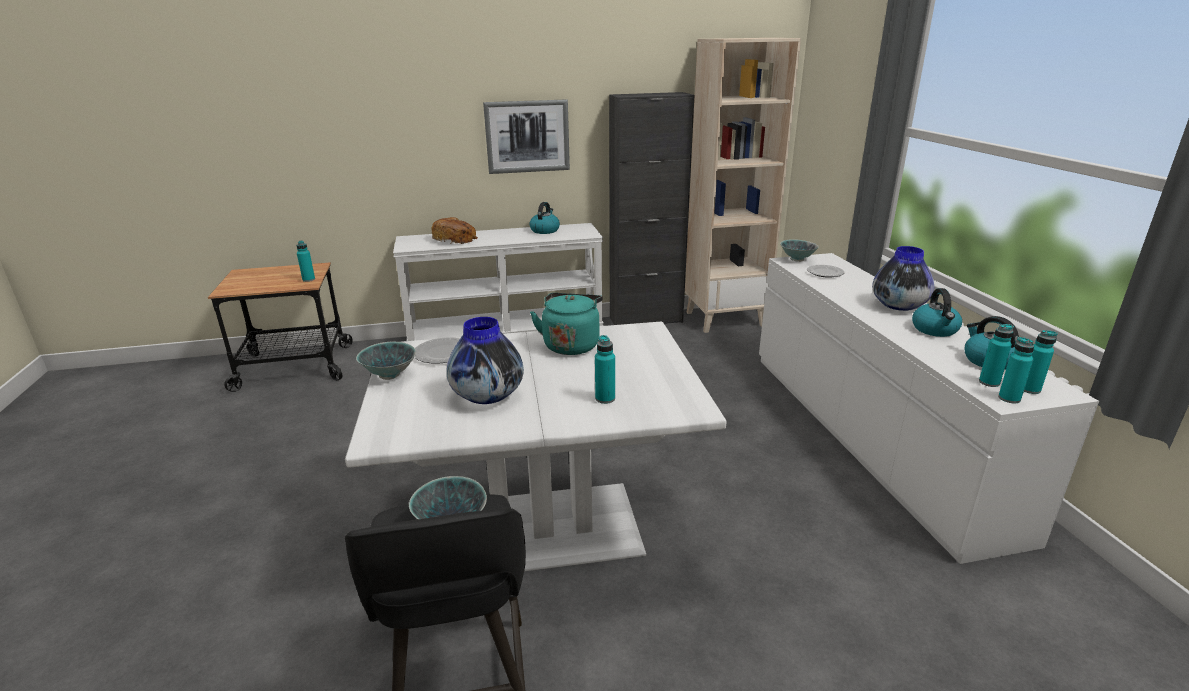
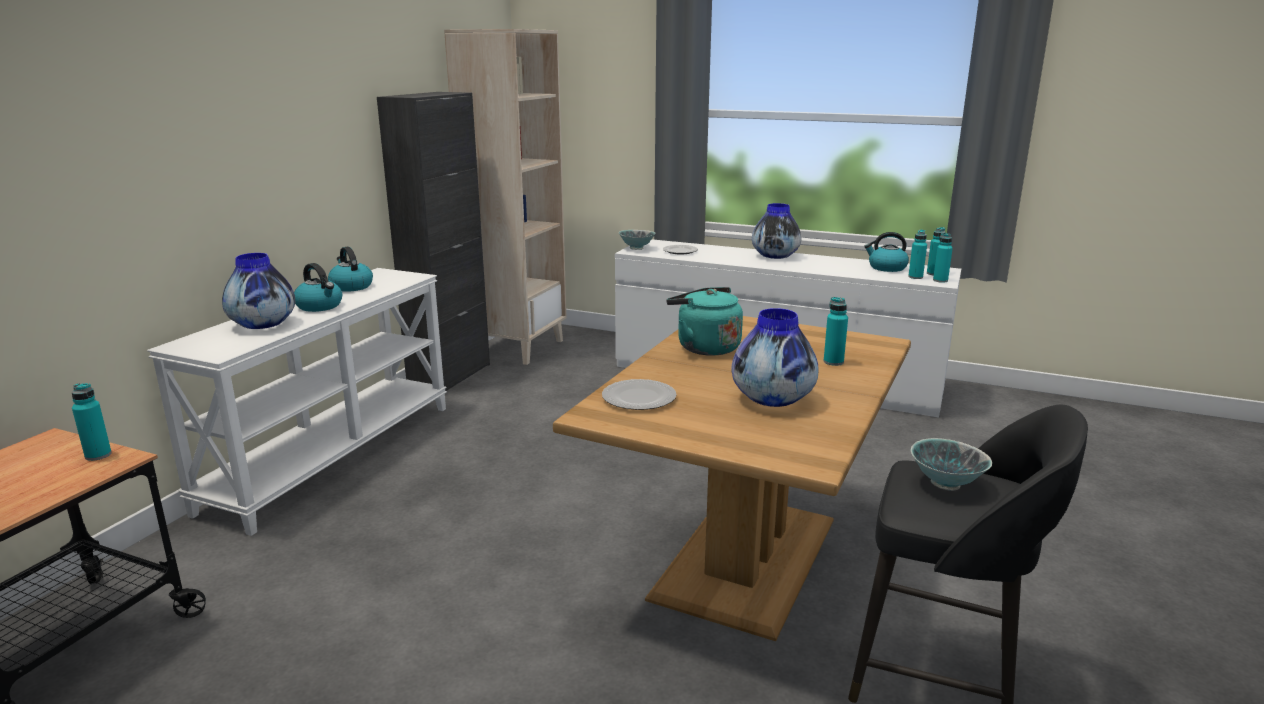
camera: 55 degrees left, 5 degrees down
white dining table [345,322,727,571] -> brown dining table [553,316,911,641]
bowl [356,341,416,380] -> none
bread [431,217,477,245] -> vase [222,253,295,329]
picture [483,99,570,174] -> none
kettle [912,288,962,337] -> kettle moved to [294,263,342,312]

